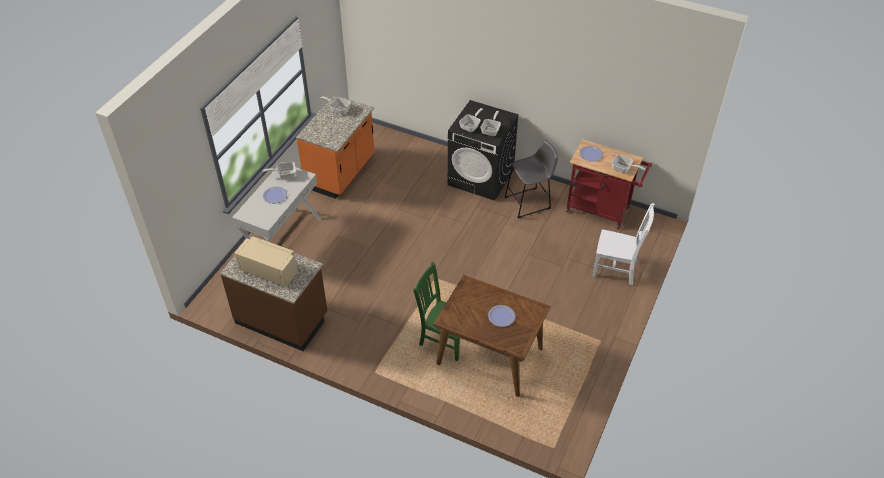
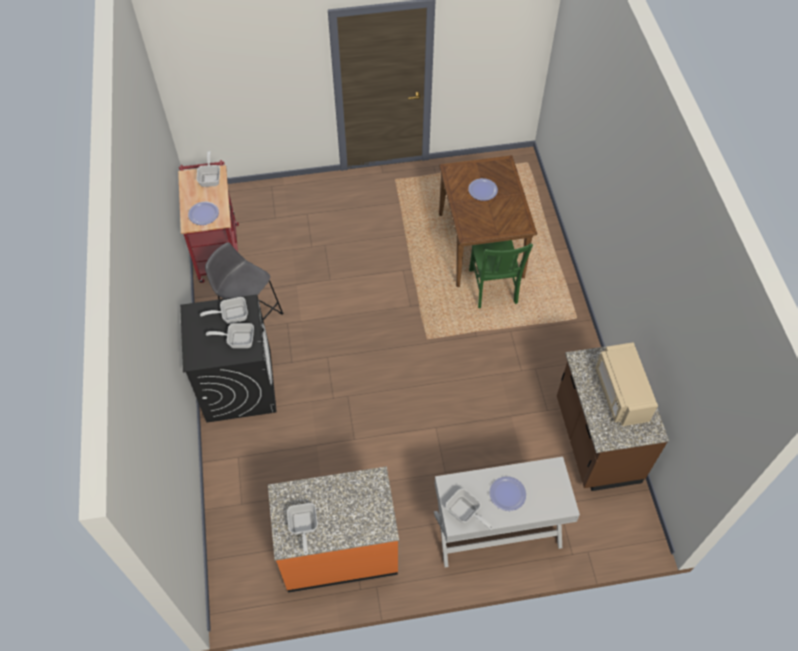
camera: 125 degrees left, 10 degrees up
white chair [592,203,655,285] -> none

